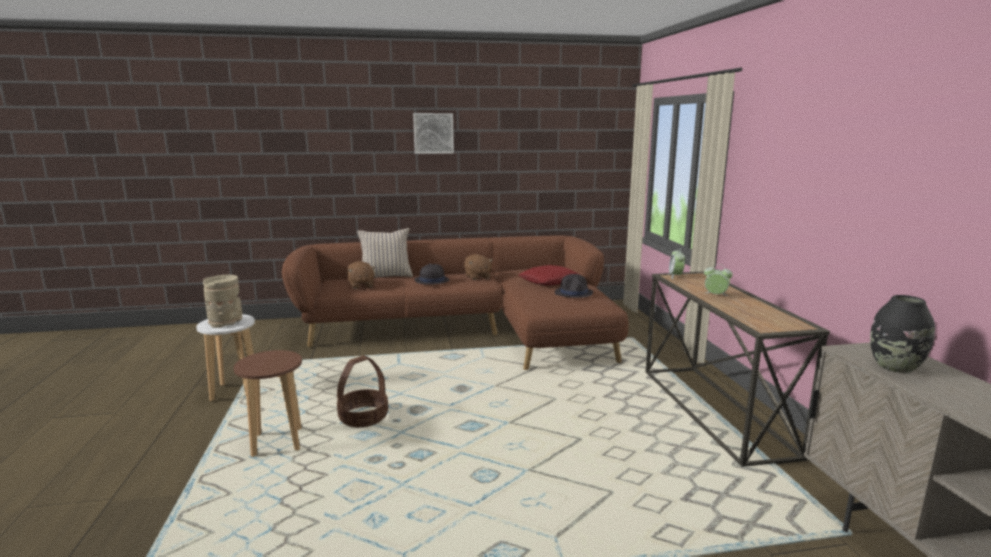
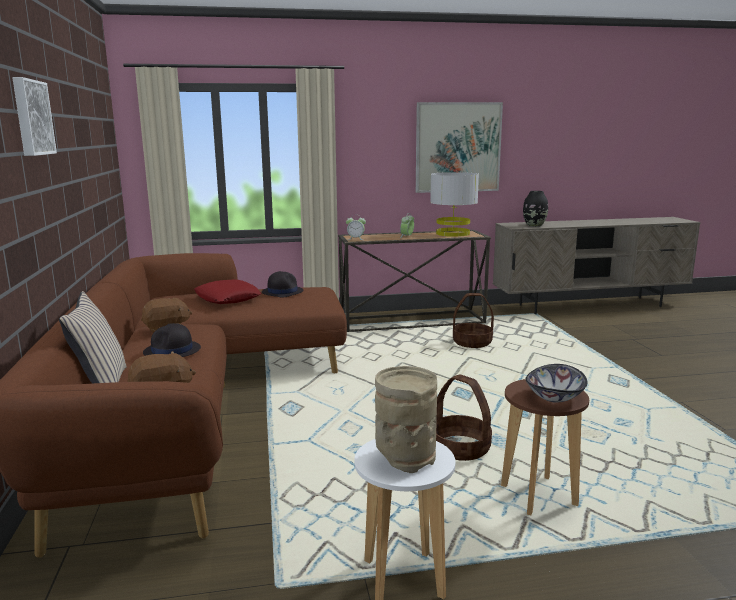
camera: 90 degrees left, 0 degrees up
none -> picture [416,102,503,193]
none -> grey table lamp [430,172,479,237]
none -> basket [453,293,494,348]
none -> bowl [526,364,588,403]

